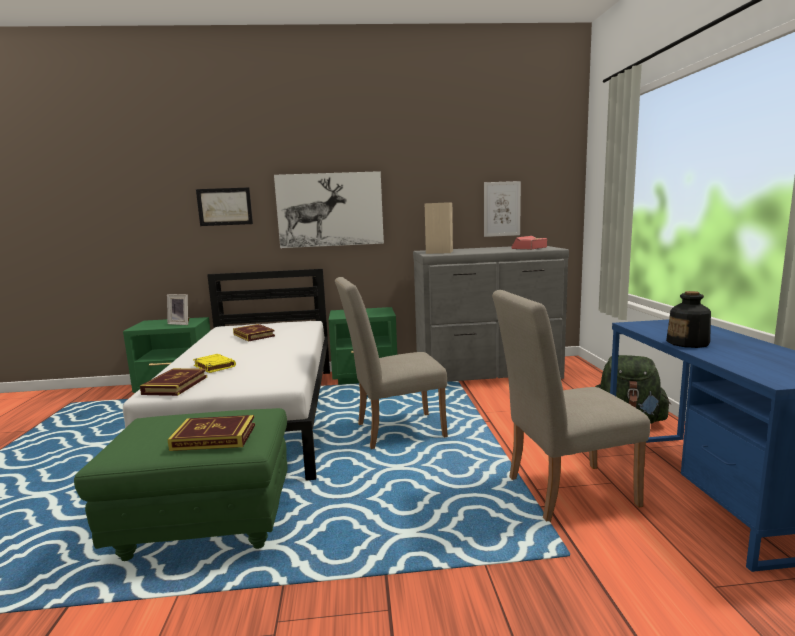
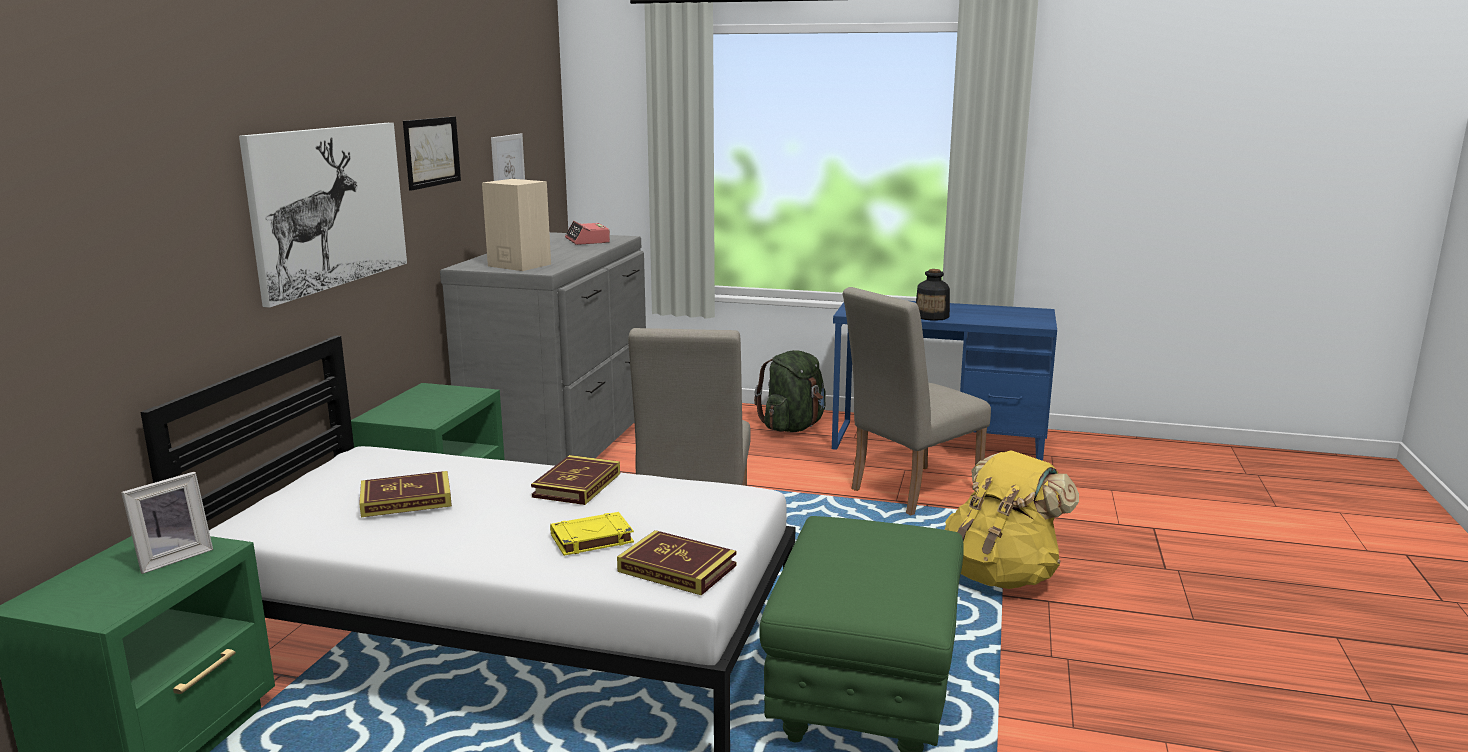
camera: 70 degrees left, 5 degrees up
book [167,415,255,451] -> book moved to [531,455,620,505]
picture [196,187,253,226] -> picture moved to [403,116,461,191]
beige chair [492,290,650,522] -> beige chair turned 45 degrees clockwise [842,287,991,515]
none -> yellow backpack [945,450,1079,589]

